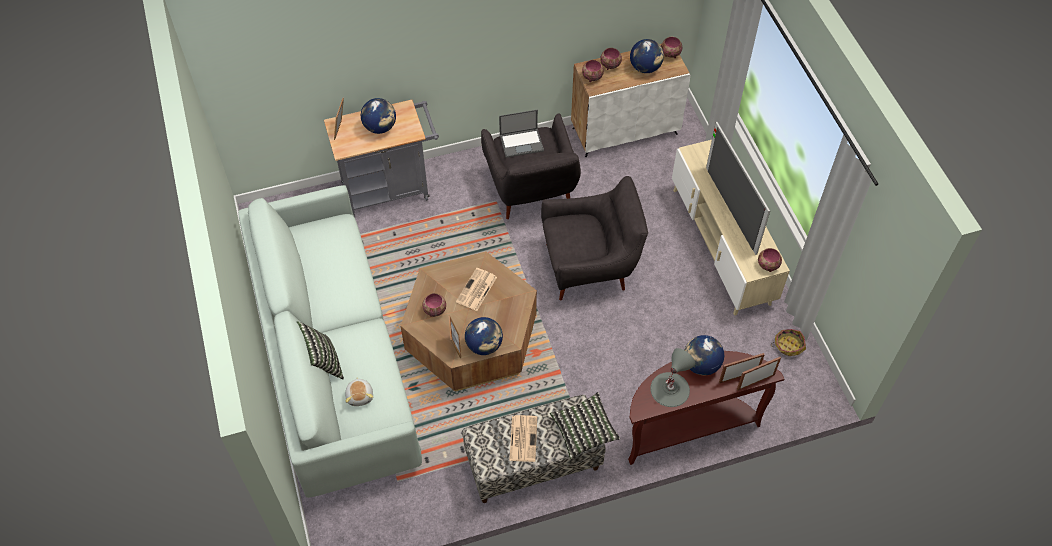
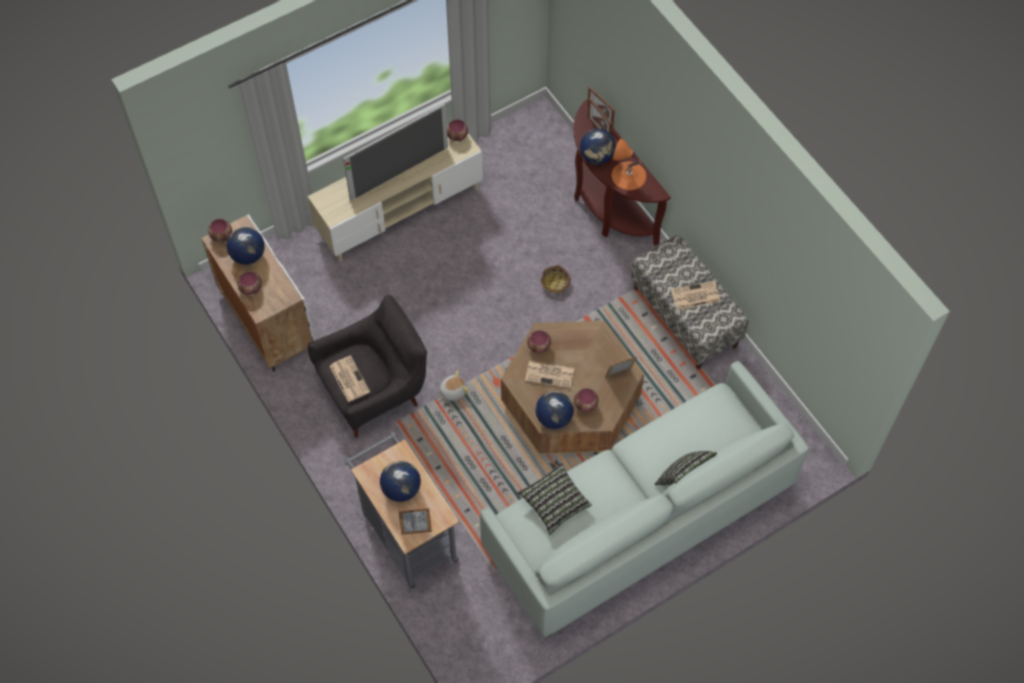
camera: 105 degrees left, 5 degrees up
plush toy [345,377,373,406] -> plush toy moved to [438,371,469,401]
globe [465,317,503,355] -> globe moved to [536,391,574,429]
laptop [499,110,544,158] -> newspaper [329,355,370,402]
grey armchair [541,176,648,300] -> none
pillow [550,392,620,459] -> pillow moved to [517,463,592,535]
bowl [582,60,604,82] -> bowl moved to [527,330,551,353]
grey table lamp [650,348,695,407] -> orange table lamp [612,138,647,190]
basket [771,329,806,356] -> basket moved to [540,265,571,297]

